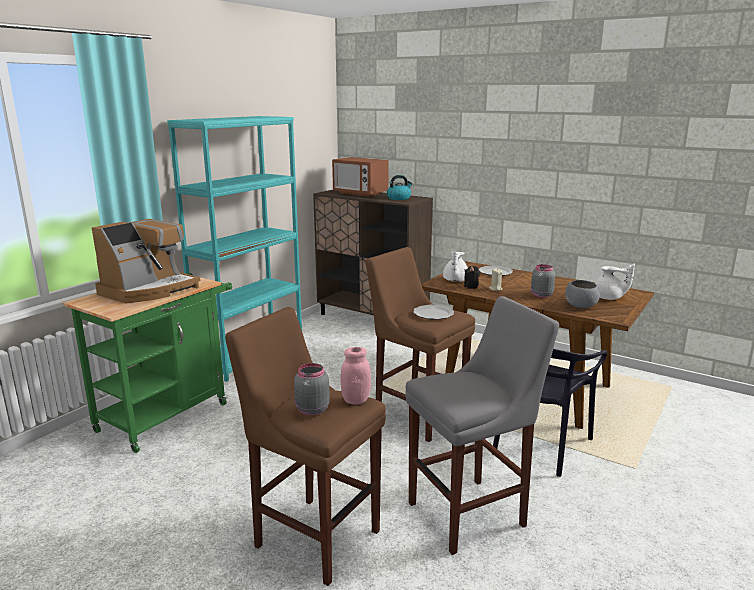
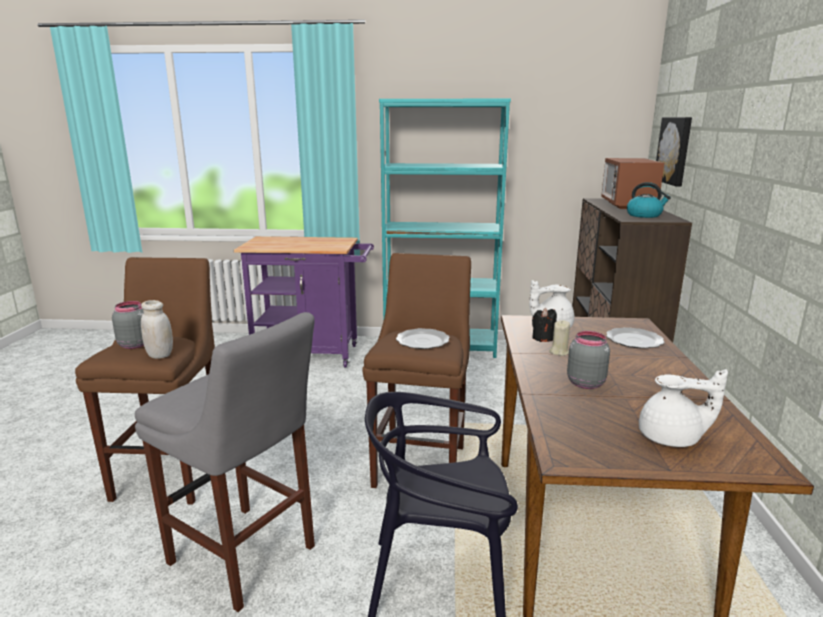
camera: 60 degrees right, 0 degrees up
green cart [63,272,232,453] -> purple cart [234,236,374,368]
coffee machine [92,219,200,304] -> none
pink jar [340,347,371,404] -> white jar [141,300,173,359]
grey bowl [565,280,600,309] -> none
white teapot [595,263,635,300] -> white teapot turned 75 degrees counterclockwise [639,369,728,447]
none -> picture [656,117,692,186]

